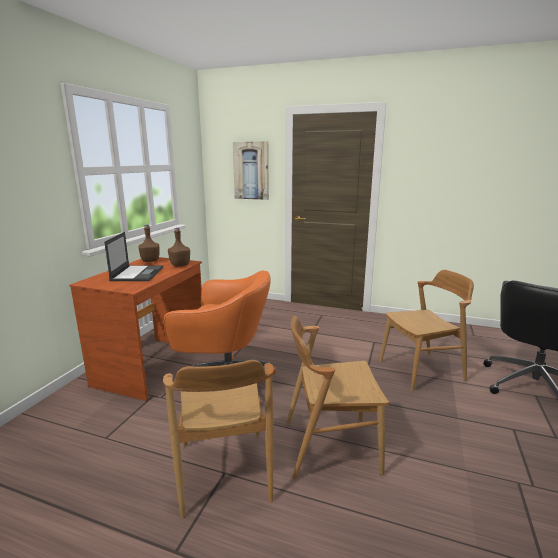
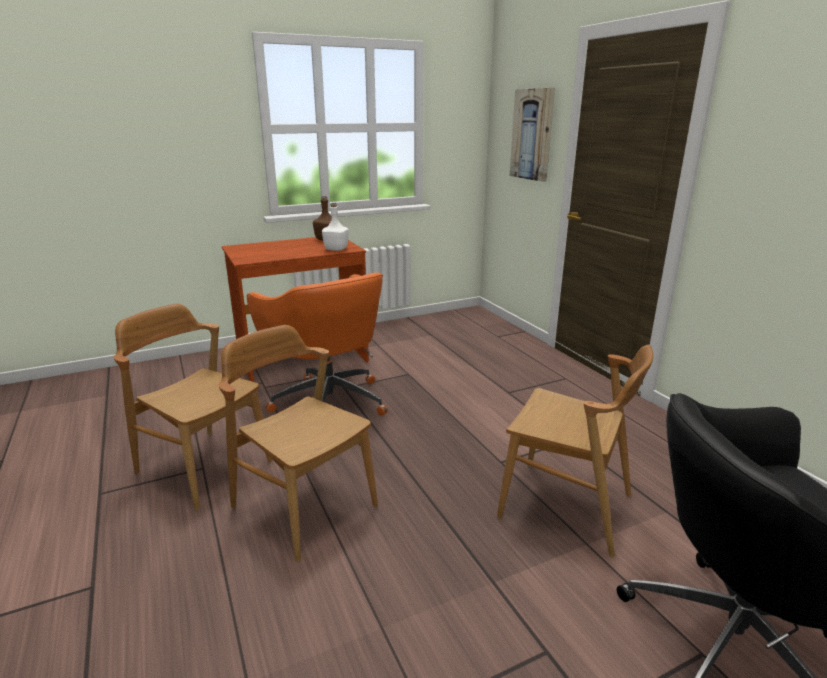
camera: 45 degrees right, 5 degrees up
laptop [104,232,163,281] -> none
brown chair [163,360,274,518] -> brown chair turned 90 degrees clockwise [114,304,272,511]
brown bottle [168,228,190,266] -> white bottle [322,203,349,251]

